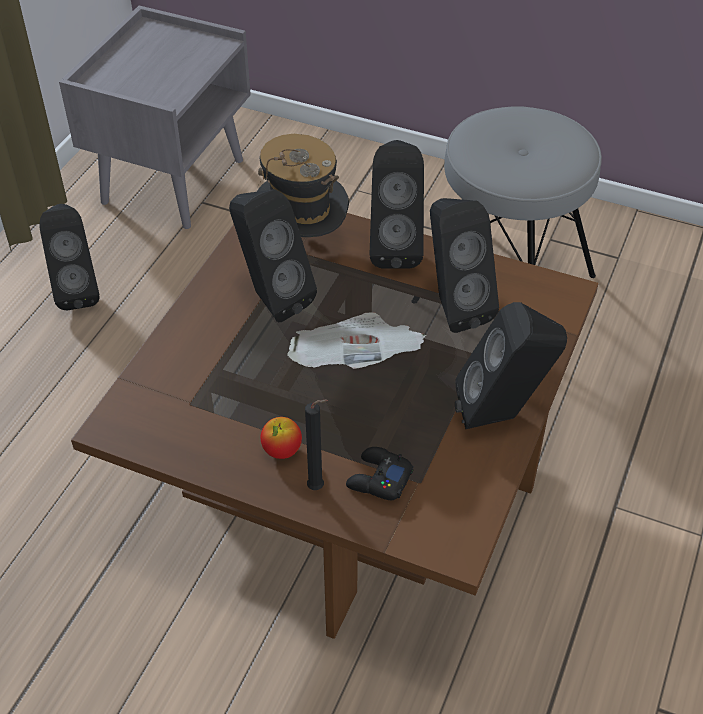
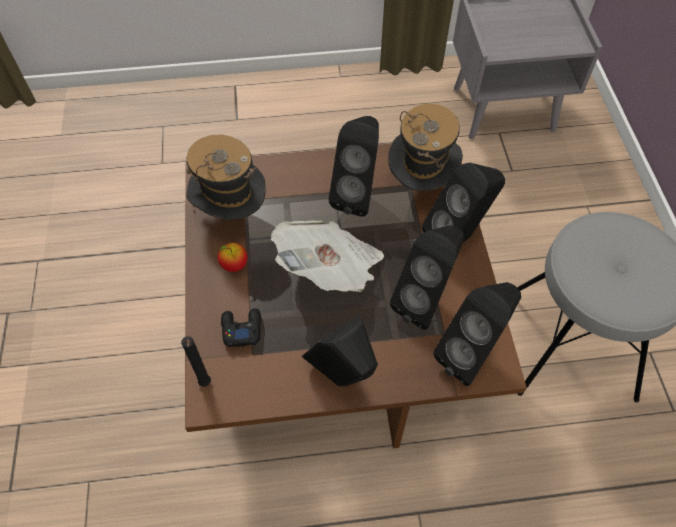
camera: 60 degrees right, 10 degrees up
black speaker [39,204,100,310] -> black speaker moved to [433,282,521,386]
black candle [305,399,328,490] -> black candle moved to [181,336,211,387]
none -> hat [186,135,265,220]

